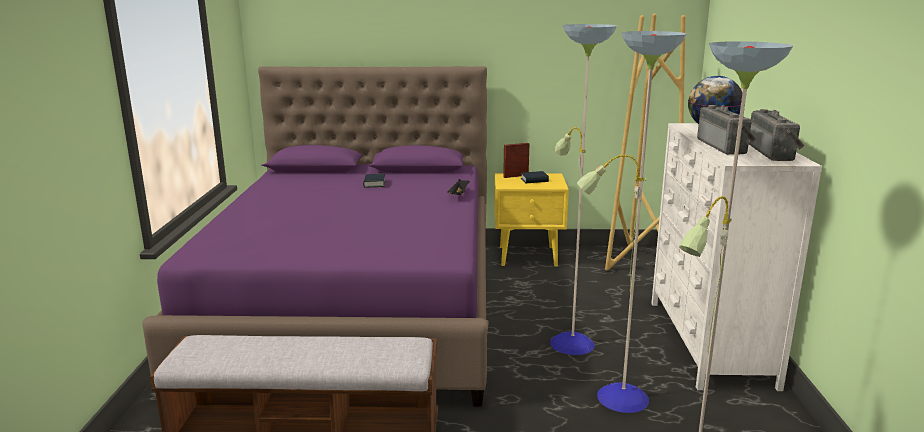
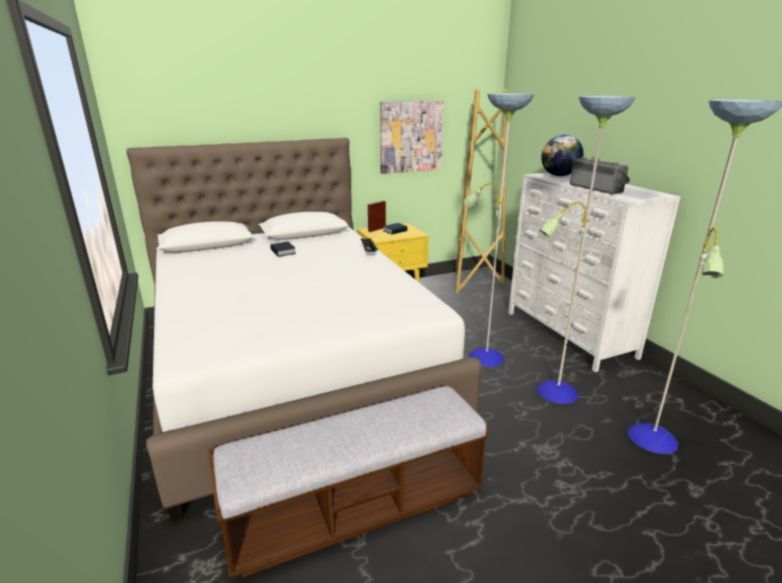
camera: 25 degrees left, 5 degrees up
purple bed [142,66,489,407] -> white bed [126,138,482,521]
radio [749,109,805,161] -> none
none -> picture [380,100,444,174]

